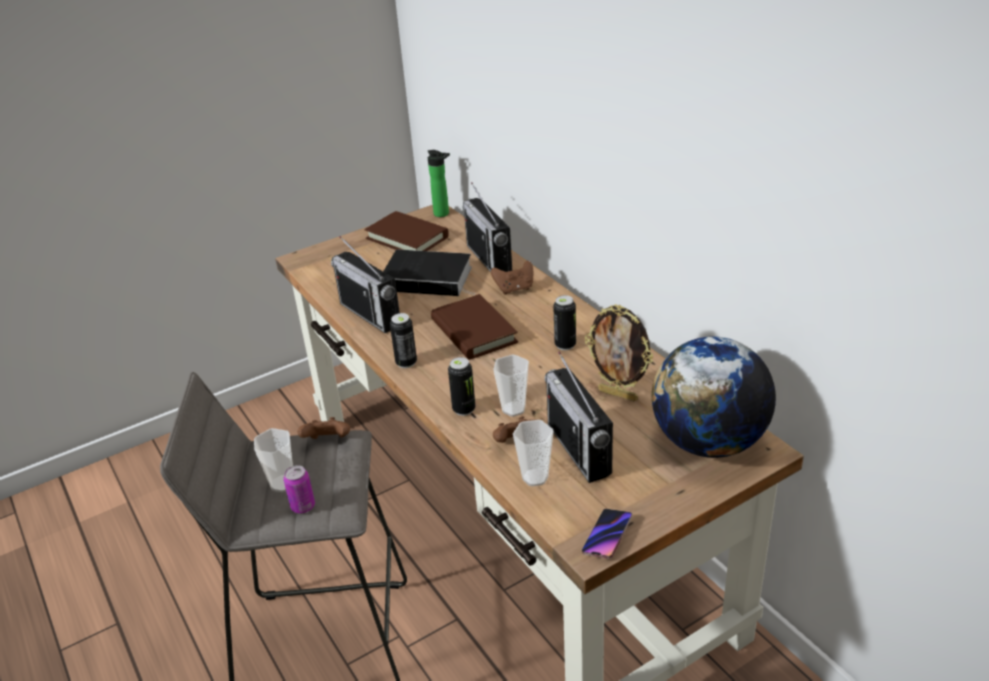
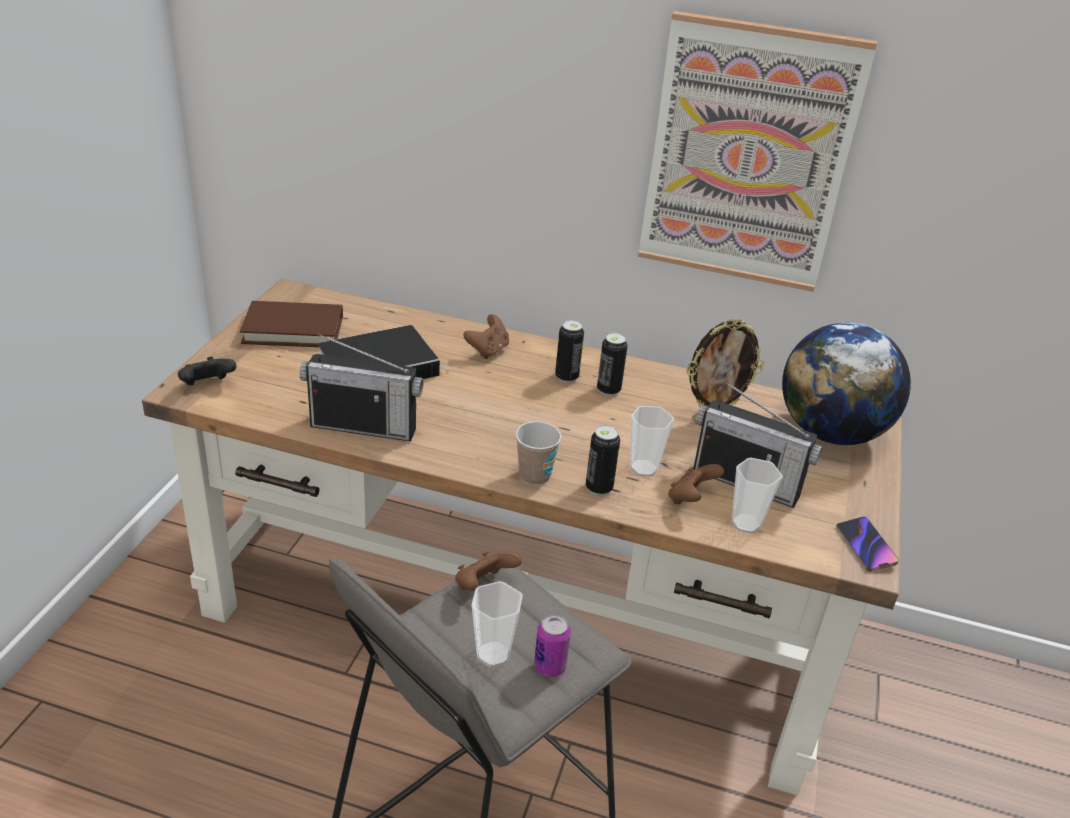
camera: 45 degrees left, 0 degrees up
can [390,313,417,368] -> can moved to [555,320,584,383]
bottle [428,150,450,217] -> none
brown book [431,294,518,360] -> none
radio [463,182,512,272] -> none
none -> black game controller [178,357,236,385]
none -> cup [515,422,561,485]
none -> picture [638,11,877,292]

